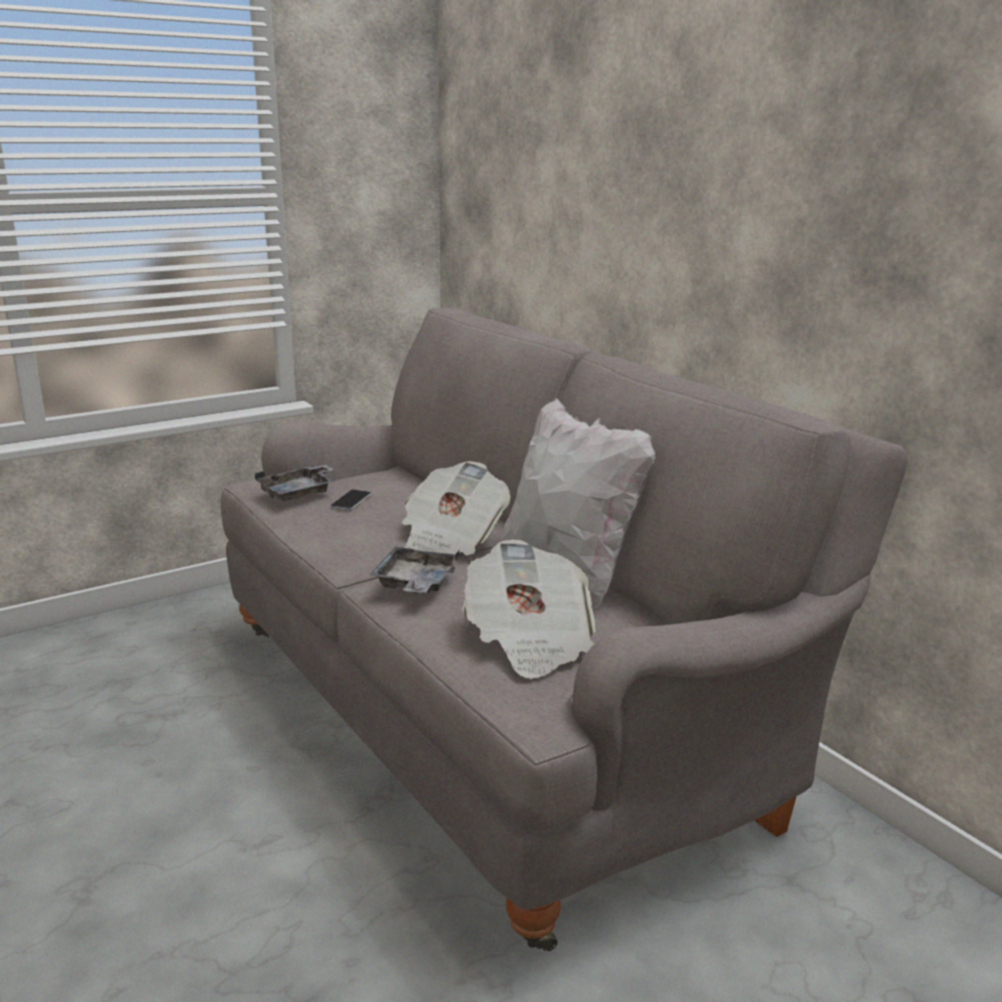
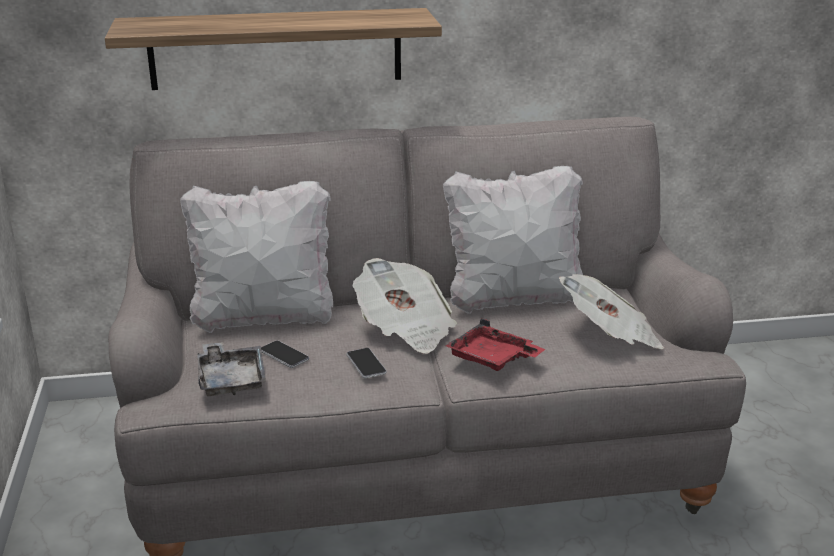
camera: 65 degrees left, 5 degrees up
grey tray [369,547,460,593] -> red tray [445,318,545,371]
none -> shelf [105,8,442,90]
none -> white pillow [180,181,333,333]
none -> phone [346,348,387,378]

